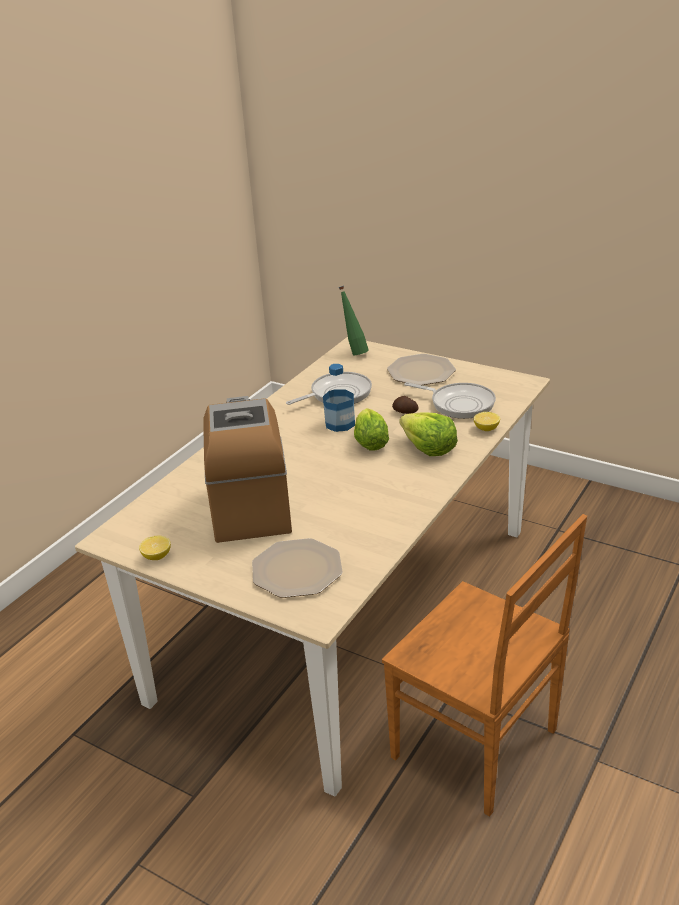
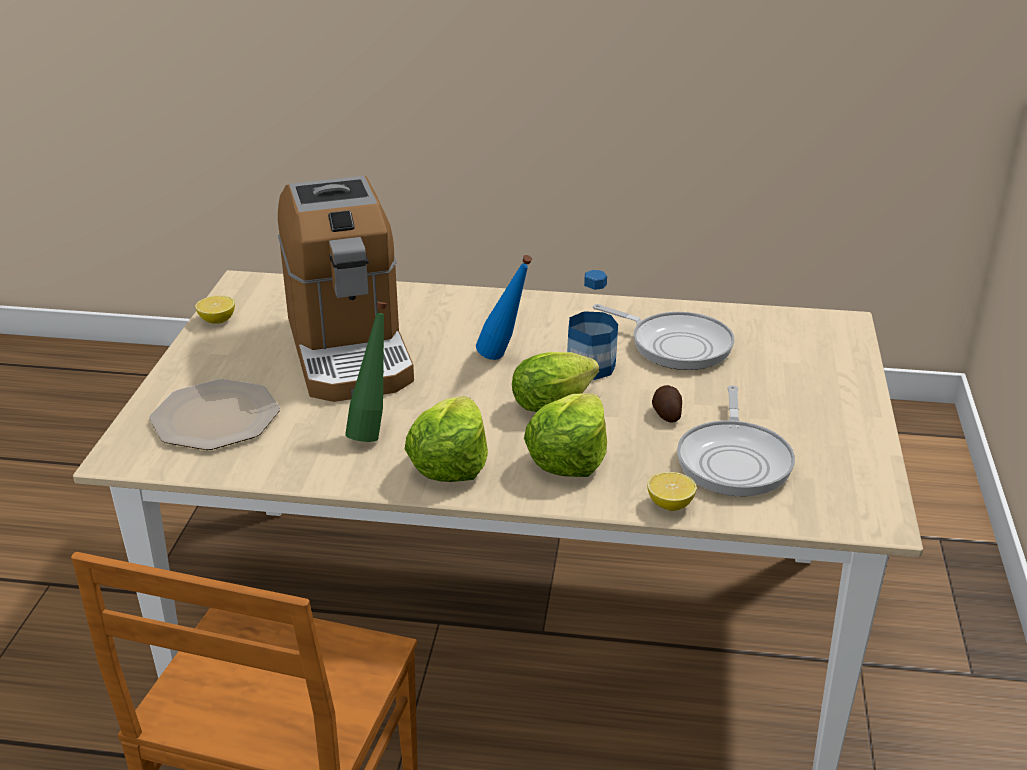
camera: 65 degrees right, 0 degrees up
coffee machine [203,396,292,543] -> coffee machine turned 105 degrees clockwise [278,176,414,402]
green bottle [339,286,369,356] -> green bottle moved to [345,302,387,442]
plate [387,354,456,385] -> none
none -> lettuce [405,396,488,482]
none -> blue bottle [476,255,532,360]

